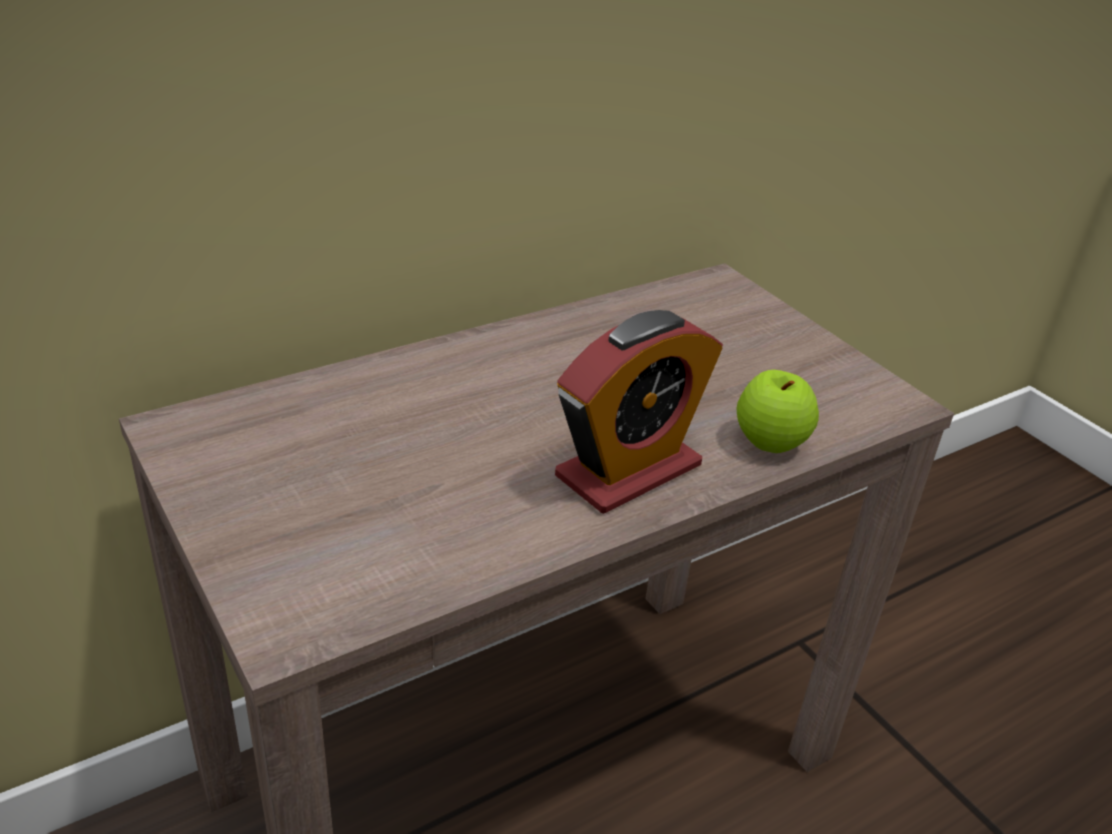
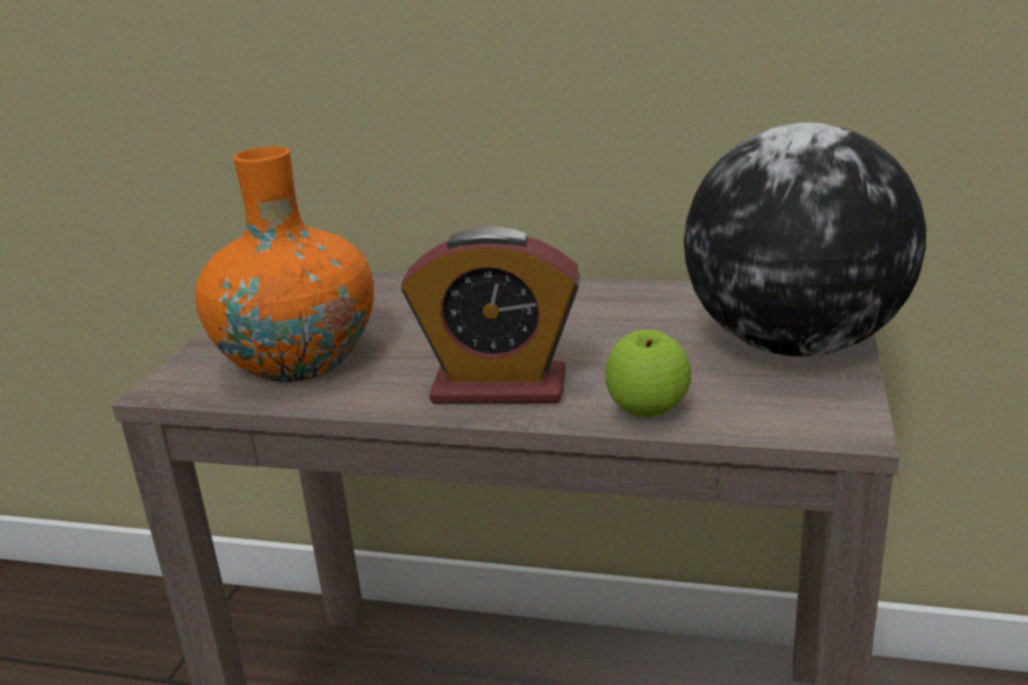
camera: 50 degrees right, 10 degrees down
none -> orange vase [195,146,374,382]
none -> globe [684,123,926,357]

